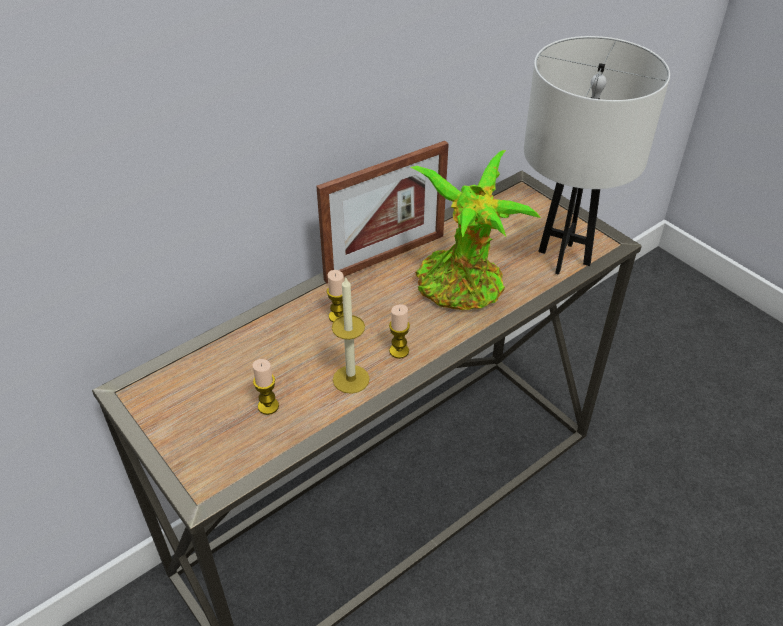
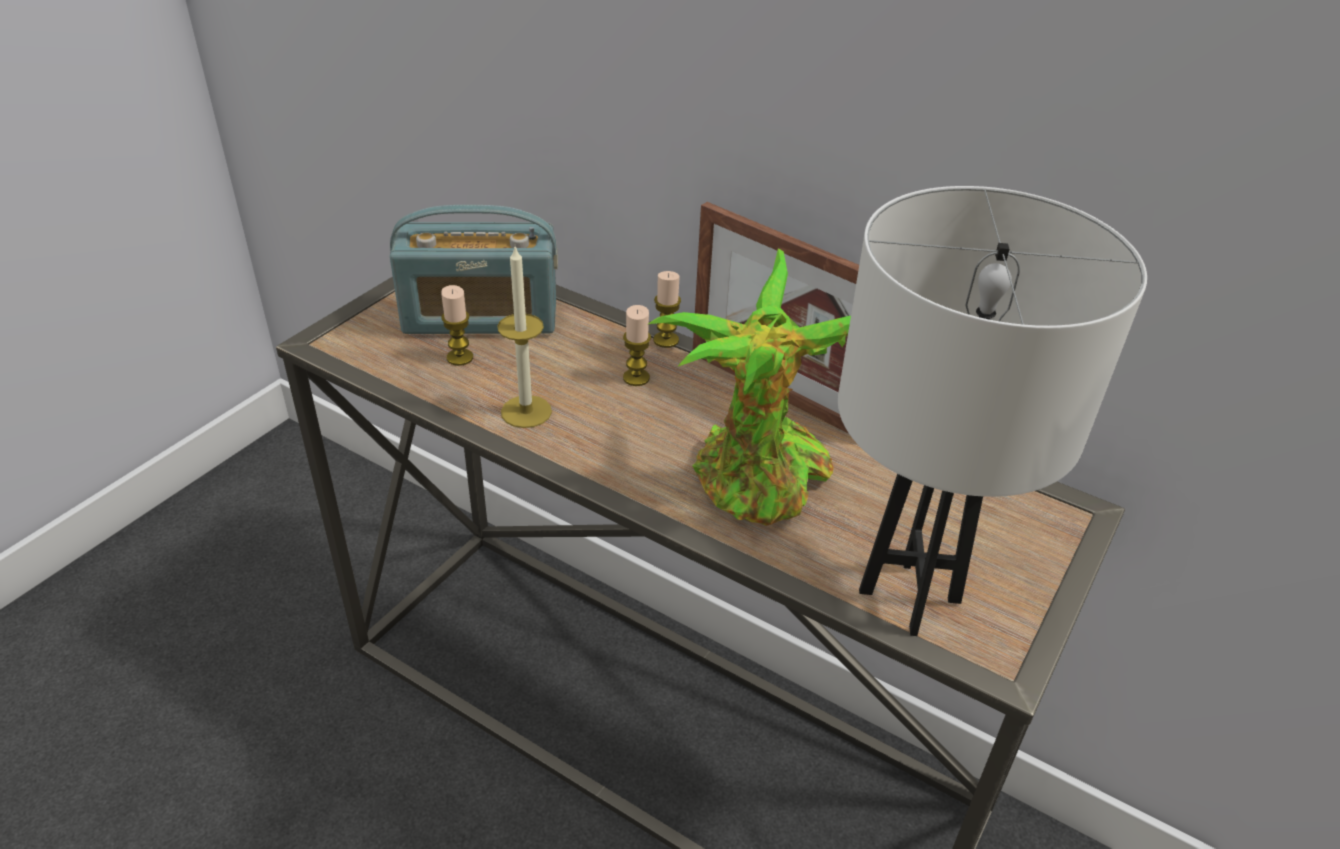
camera: 70 degrees right, 5 degrees down
candle [389,304,410,359] -> candle moved to [653,271,681,348]
none -> radio [390,205,558,334]

